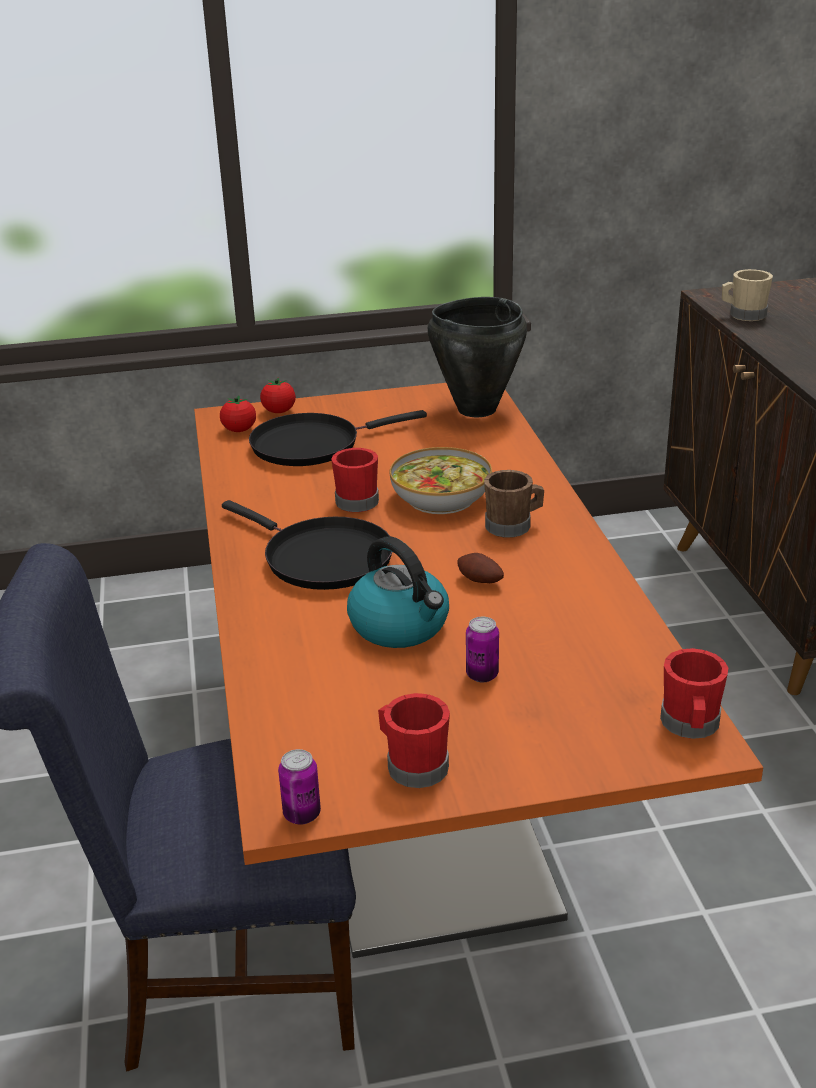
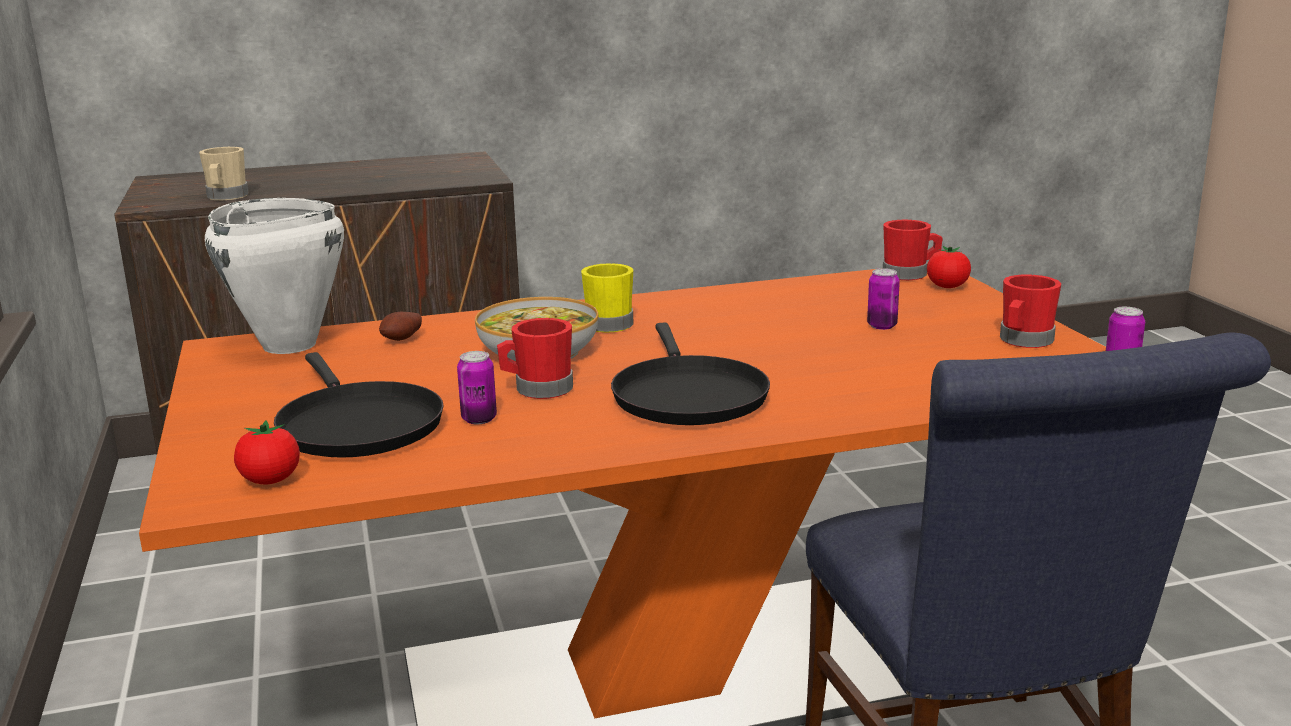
camera: 95 degrees left, 10 degrees down
black frying pan [222,500,392,590] -> black frying pan turned 135 degrees clockwise [611,323,770,425]
tomato [260,377,296,413] -> tomato moved to [927,246,971,288]
kettle [347,536,449,648] -> none
black cooking pot [428,297,527,417] -> white cooking pot [205,198,344,354]
potato [457,553,504,583] -> potato moved to [379,312,422,341]
brown mug [484,470,544,538] -> yellow mug [581,263,633,333]
none -> can [457,351,497,424]

